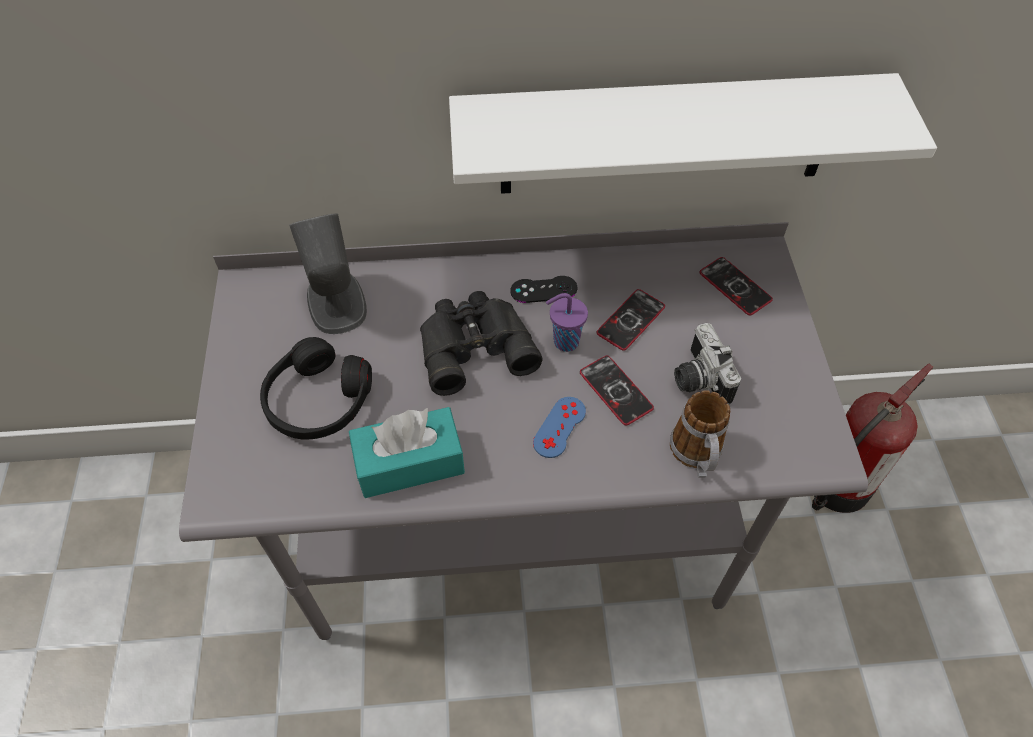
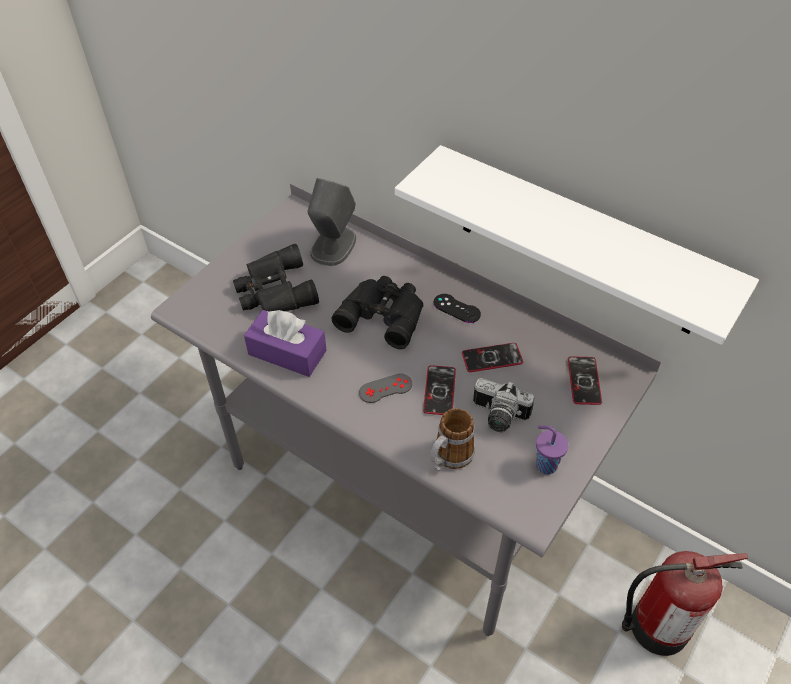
camera: 40 degrees right, 5 degrees down
black headphones [260,337,372,439] -> black binoculars [233,244,319,311]
turquoise tissue box [349,407,465,498] -> purple tissue box [244,310,327,377]
blue game controller [533,397,586,458] -> grey game controller [359,373,412,403]
purple cup [546,293,588,352] -> purple cup moved to [536,425,569,474]
camera [674,323,742,404] -> camera turned 90 degrees counterclockwise [473,378,534,432]

